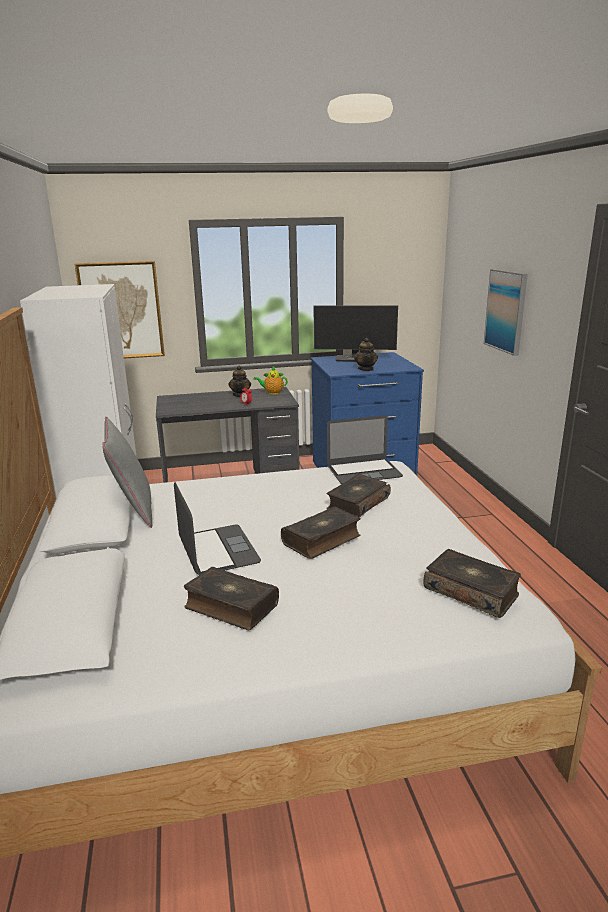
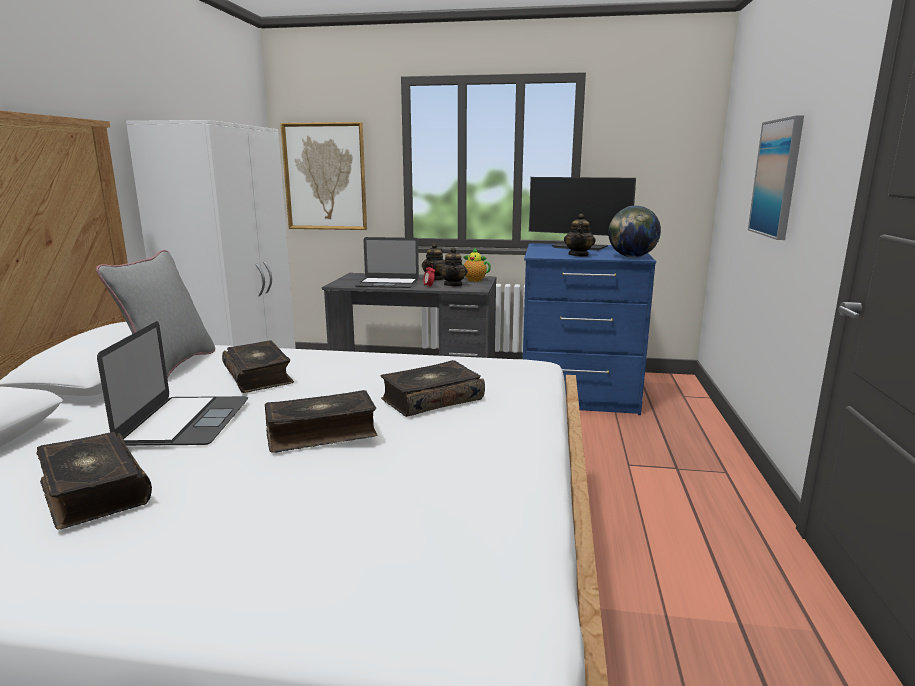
camera: 20 degrees right, 5 degrees down
laptop [327,415,403,484] -> laptop moved to [355,237,419,288]
book [424,549,521,618] -> book moved to [222,340,294,393]
none -> teapot [439,247,468,287]
none -> globe [608,206,661,258]

